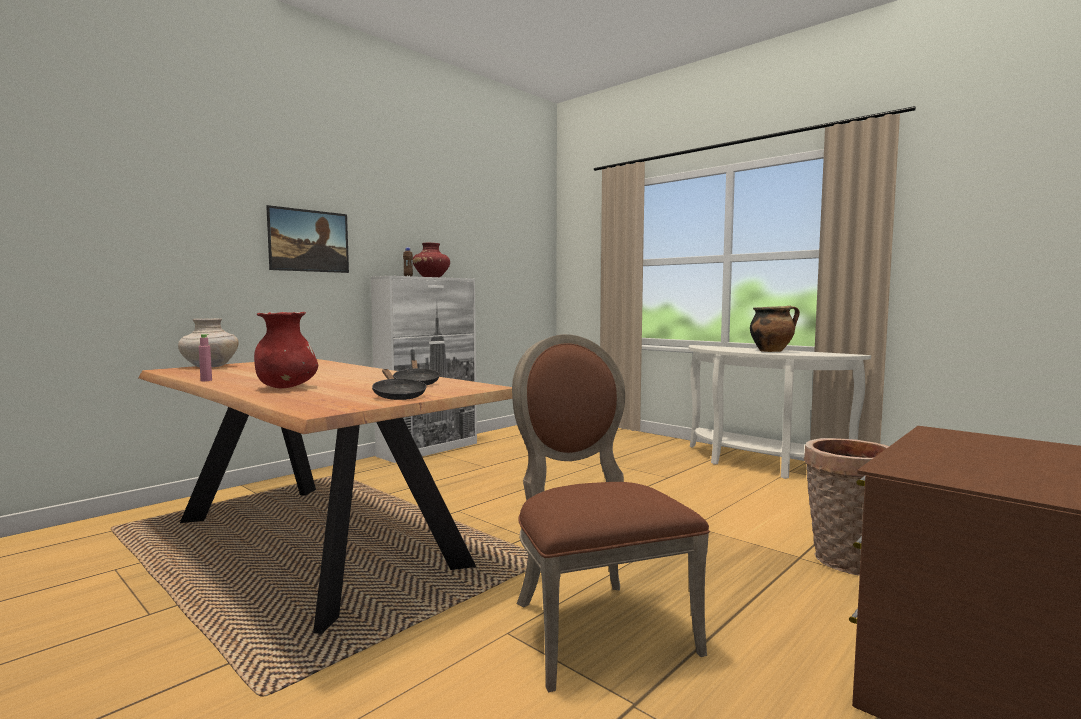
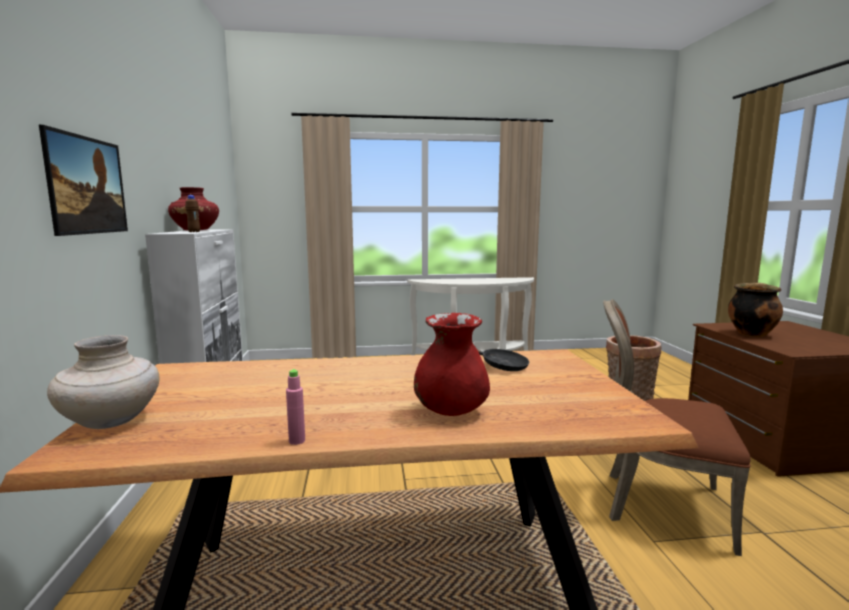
camera: 50 degrees left, 5 degrees up
black frying pan [372,369,426,400] -> none
cooking pot [750,306,800,352] -> cooking pot moved to [728,283,783,337]

